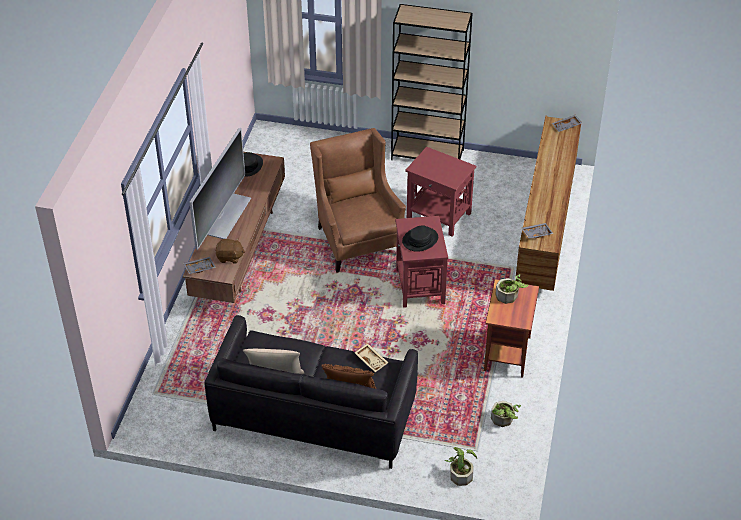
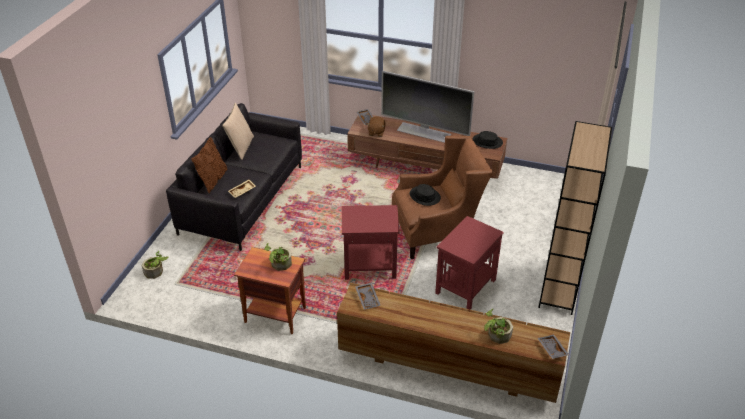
camera: 95 degrees right, 5 degrees down
black hat [402,225,438,252] -> black hat moved to [409,184,441,206]
potted plant [491,401,521,427] -> potted plant moved to [484,309,513,344]

